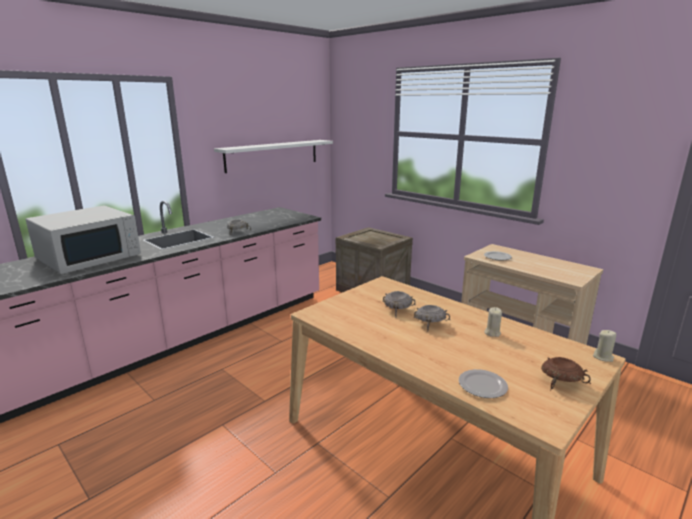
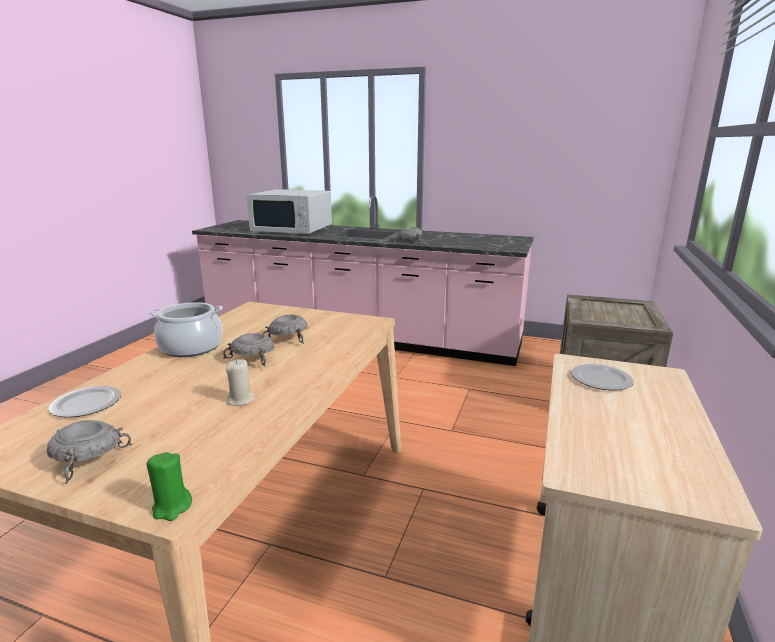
camera: 65 degrees right, 0 degrees up
white shelf [214,140,333,173] -> none
brown bowl [541,357,591,391] -> grey bowl [47,420,133,484]
beige candle [593,330,616,362] -> green candle [147,452,192,521]
none -> cooking pot [148,302,223,357]

